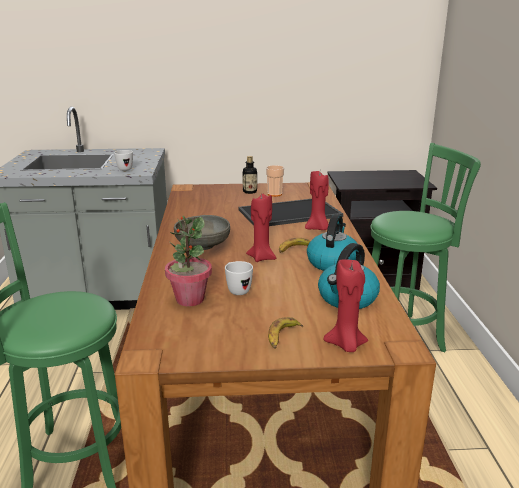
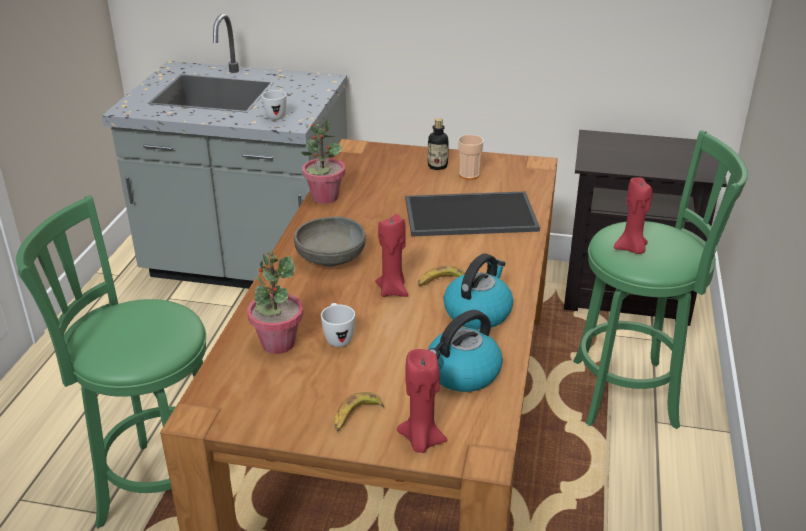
camera: 15 degrees right, 10 degrees up
red candle [305,171,329,230] -> red candle moved to [614,177,652,254]
none -> potted plant [301,118,345,204]

